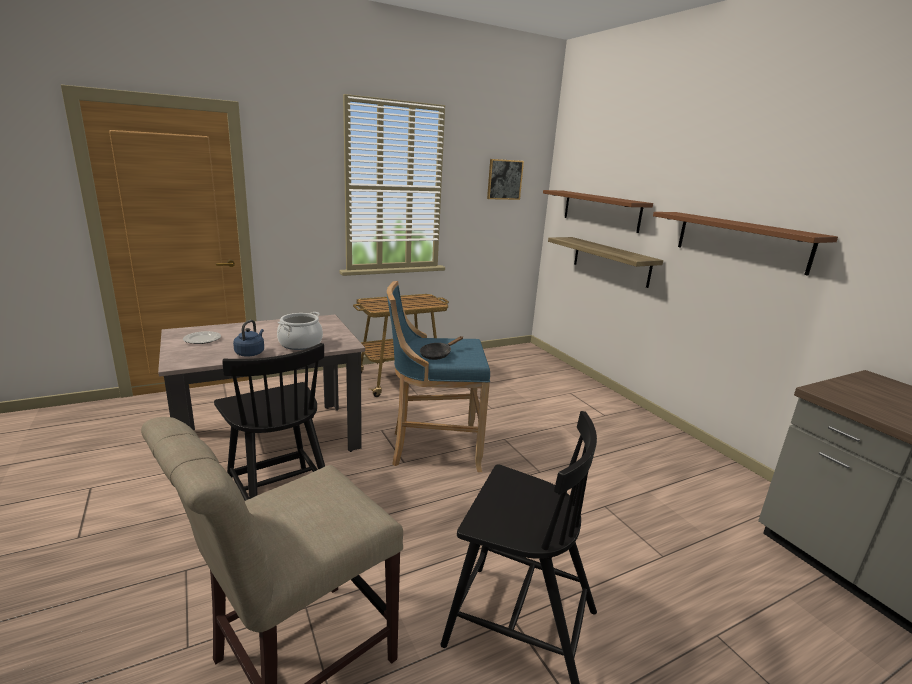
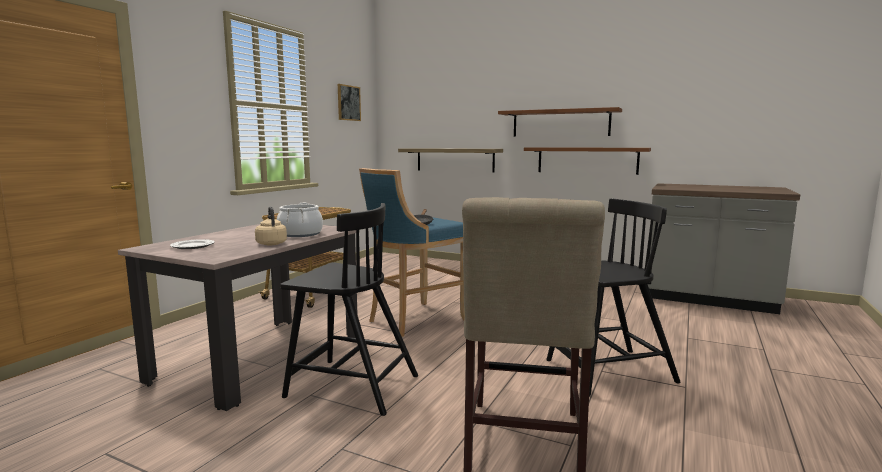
camera: 35 degrees left, 10 degrees down
blue kettle [233,320,264,357] -> beige kettle [255,207,287,245]
brown shelf [543,190,653,233] -> brown shelf moved to [524,147,651,175]

